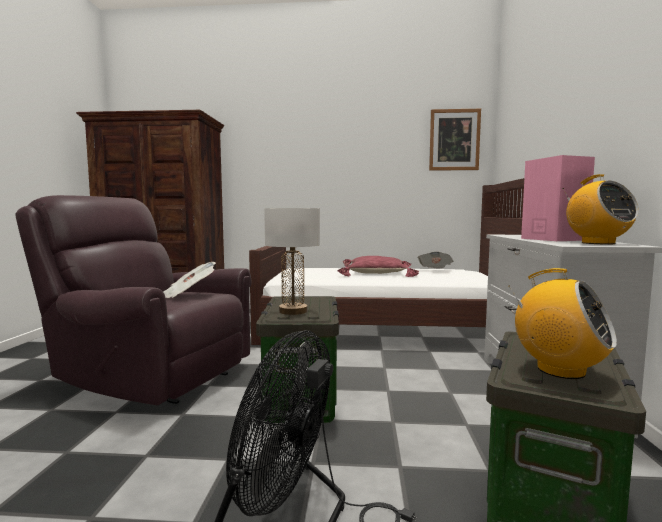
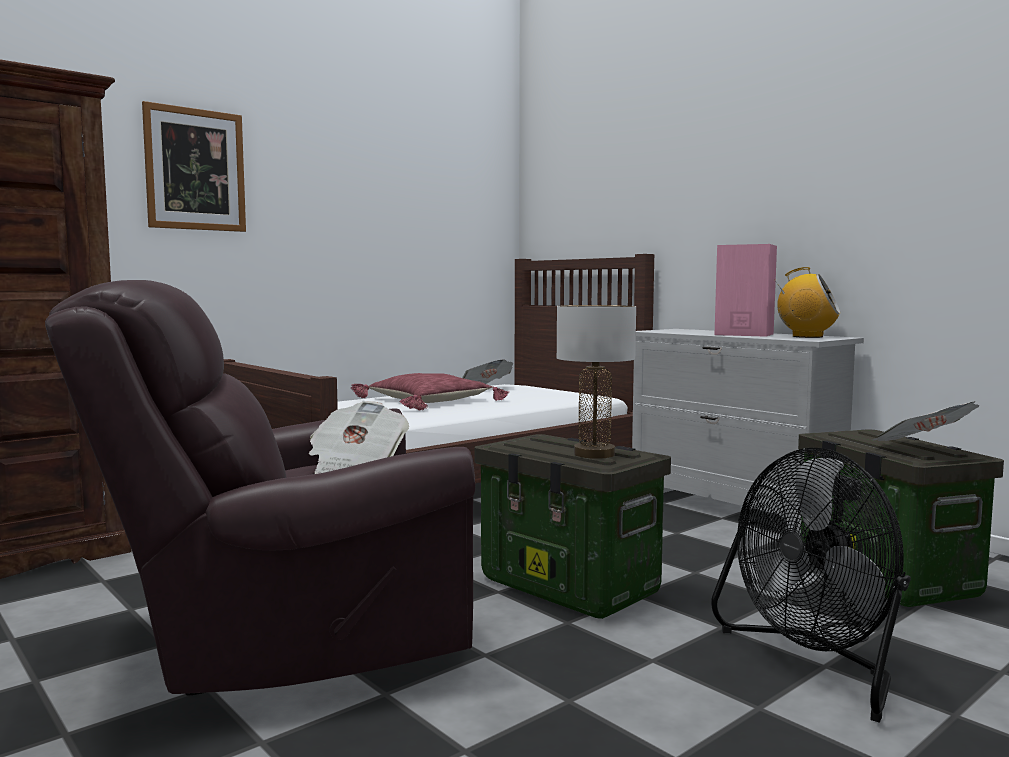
camera: 45 degrees left, 0 degrees up
picture [429,109,481,171] -> picture moved to [142,101,246,232]
radio [509,268,617,379] -> newspaper [872,401,980,441]

